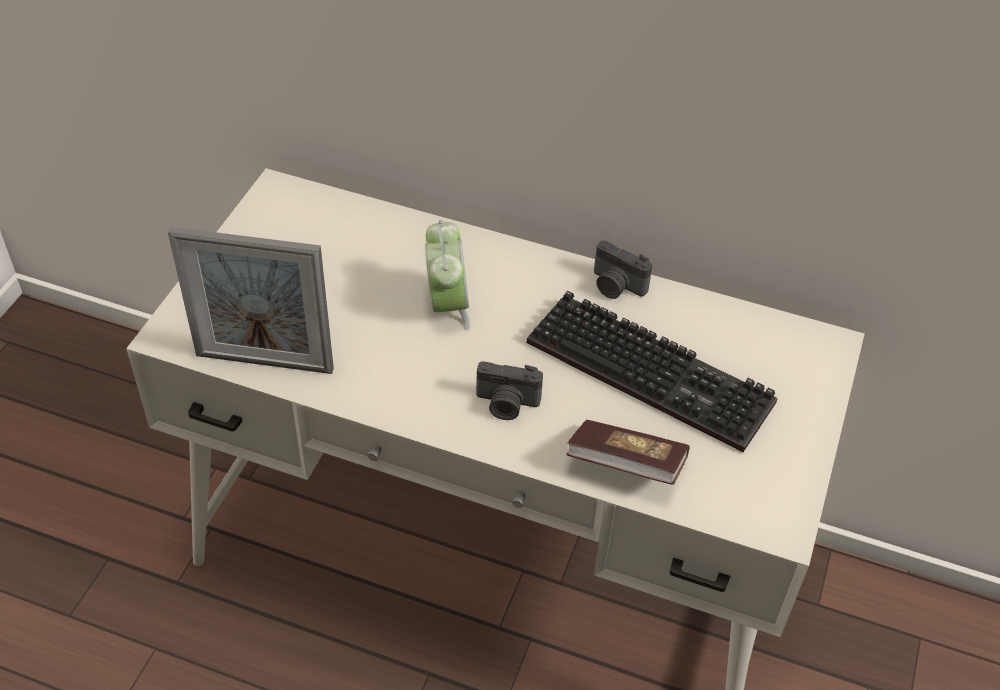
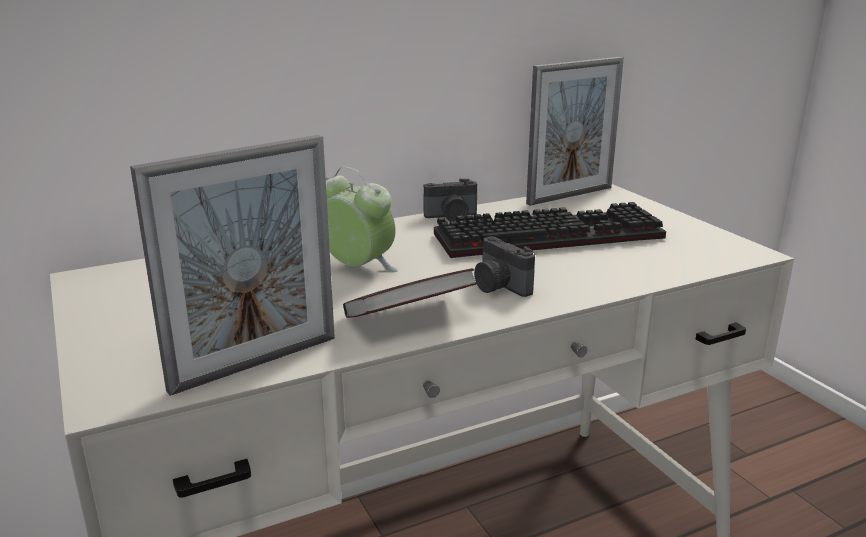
camera: 45 degrees left, 25 degrees down
camera [476,361,543,420] -> camera turned 90 degrees clockwise [474,236,535,297]
book [567,420,690,485] -> book moved to [343,268,478,318]
none -> picture frame [526,57,624,206]

